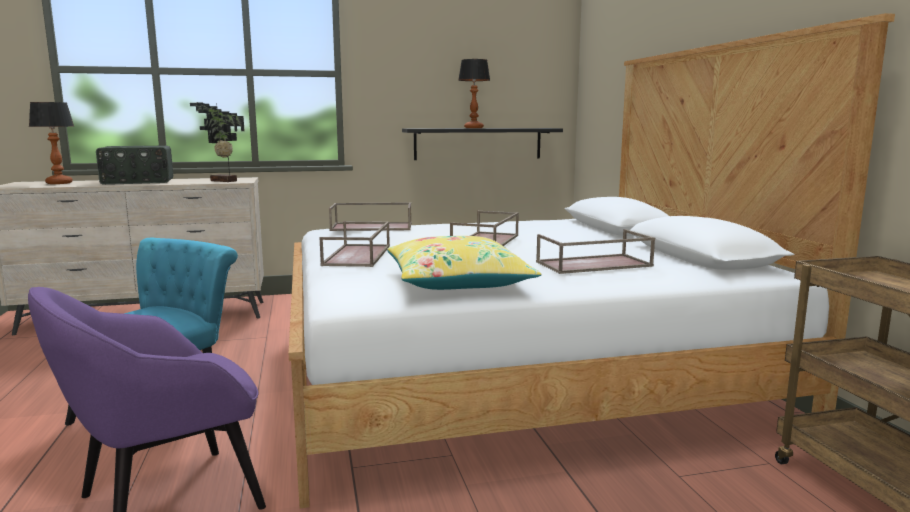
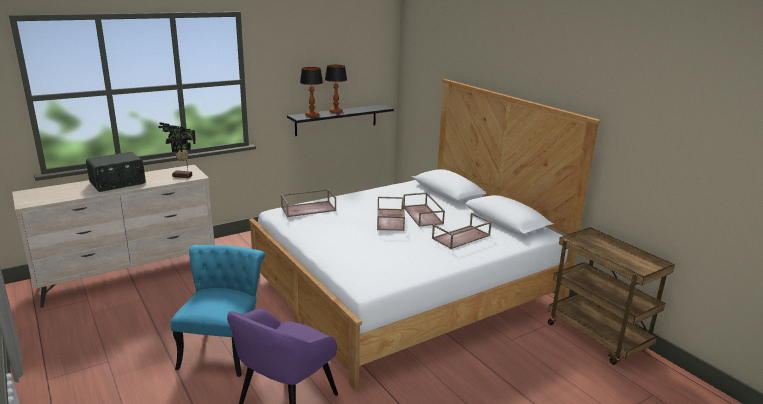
camera: 20 degrees left, 10 degrees up
table lamp [29,102,74,184] -> table lamp moved to [300,67,323,117]
brown tray [319,221,390,267] -> brown tray moved to [403,192,445,227]
yellow pillow [387,236,541,290] -> none

